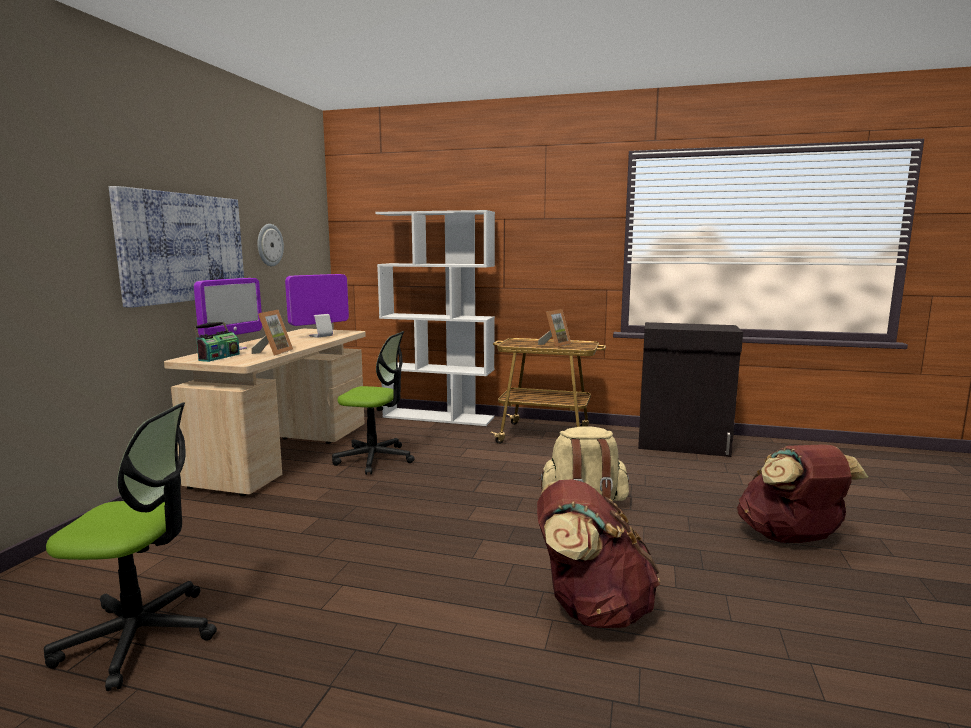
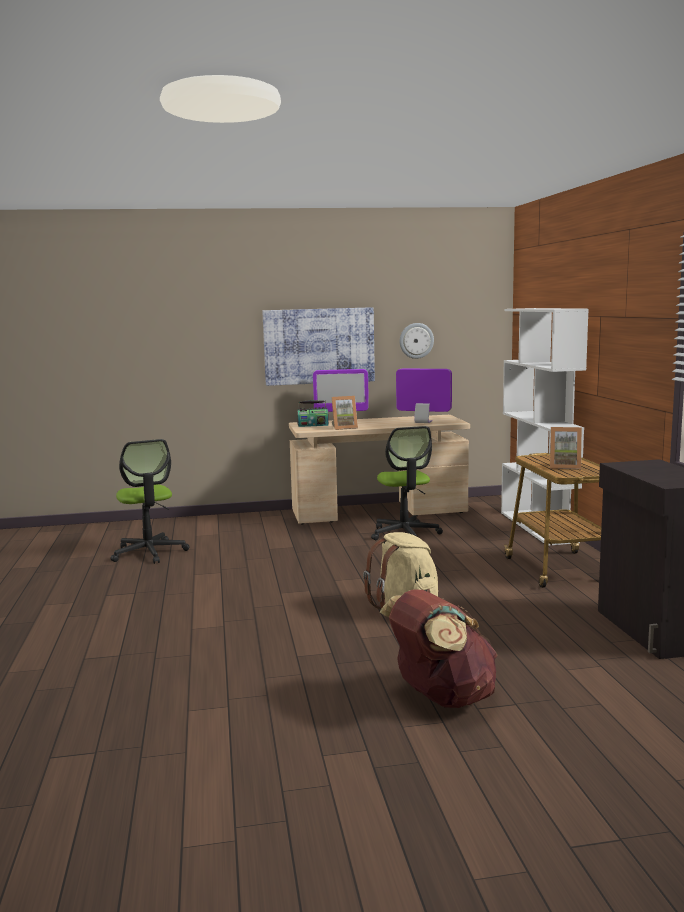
camera: 65 degrees right, 0 degrees up
brown backpack [537,479,661,628] -> none

